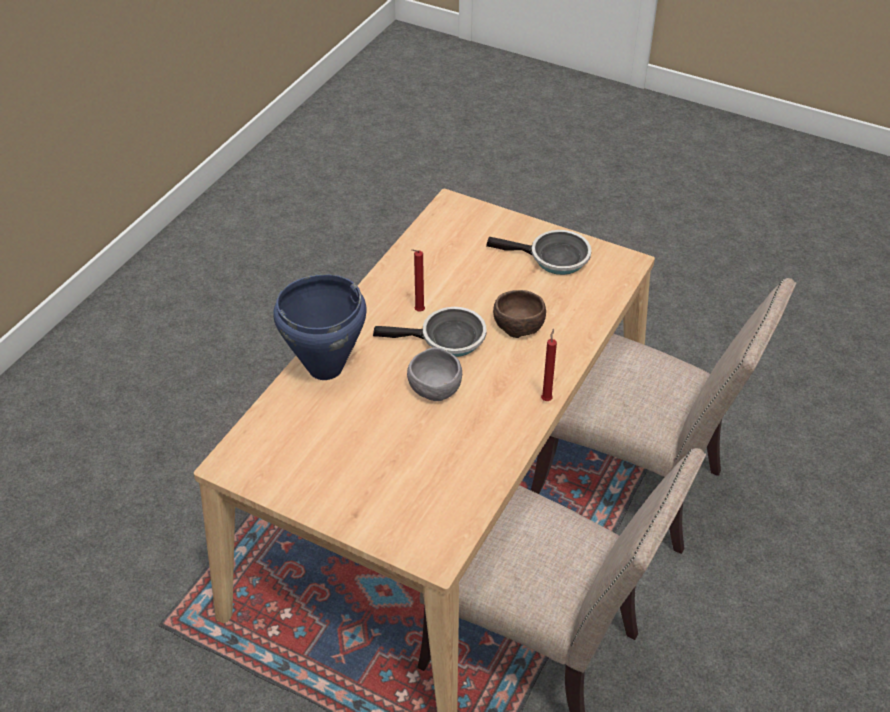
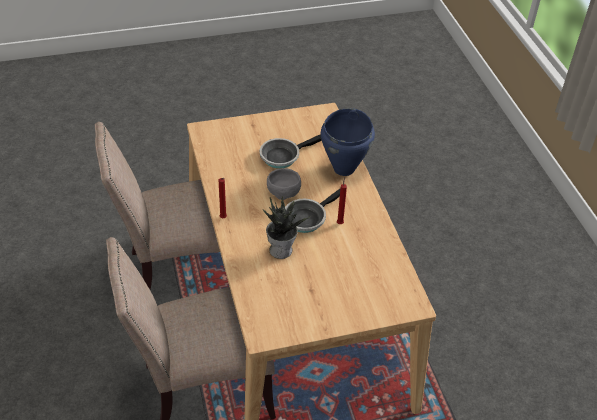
camera: 135 degrees right, 0 degrees up
frying pan [486,230,592,275] -> frying pan moved to [260,135,322,169]
brown bowl [493,290,546,338] -> potted plant [263,196,311,259]

